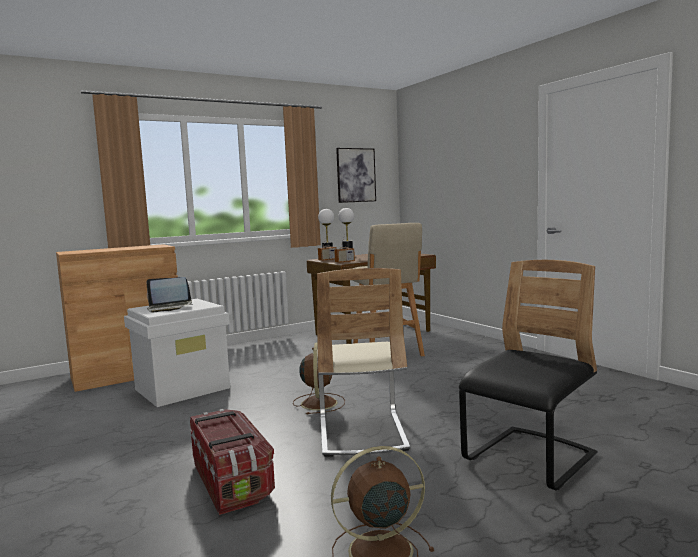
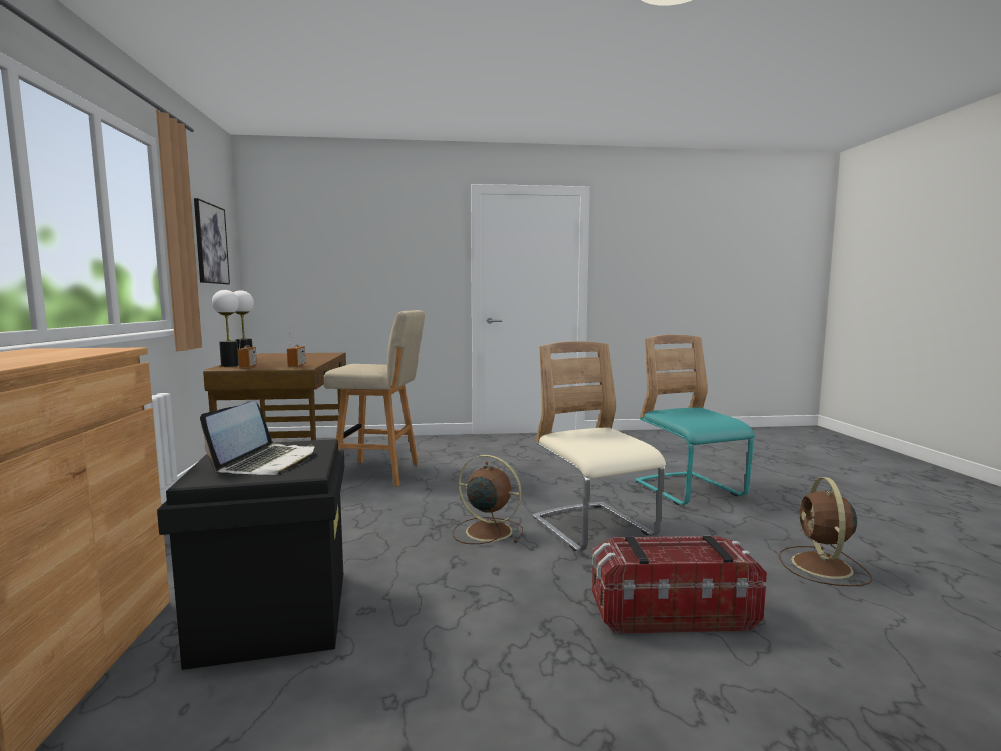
camera: 65 degrees left, 0 degrees up
white storage box [124,299,230,407] -> black storage box [157,439,344,670]
beige chair [317,268,410,457] -> beige chair turned 135 degrees counterclockwise [532,341,666,551]
black chair [459,260,597,490] -> turquoise chair [635,335,755,505]

